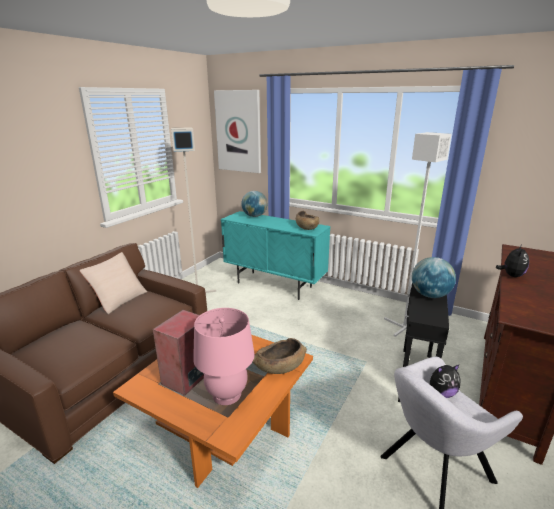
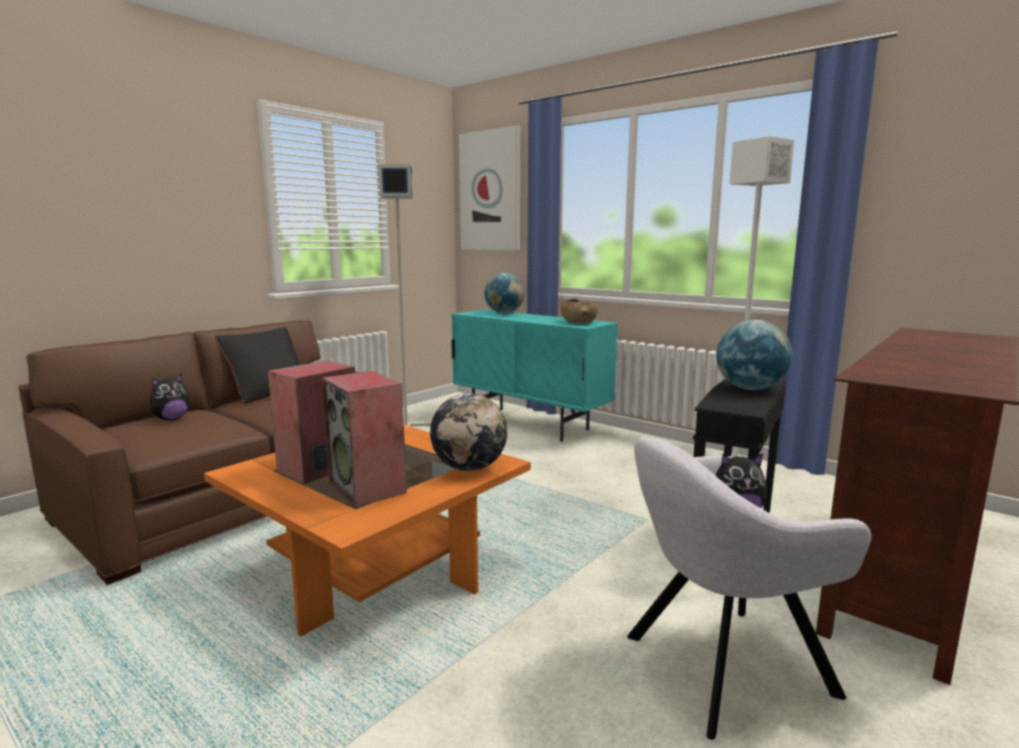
camera: 10 degrees right, 10 degrees down
beige pillow [79,252,147,314] -> black pillow [215,327,301,404]
pink table lamp [193,308,255,405] -> speaker [321,371,407,507]
brown bowl [253,338,307,374] -> globe [430,393,507,471]
plush toy [496,245,529,277] -> plush toy moved to [150,374,190,420]

